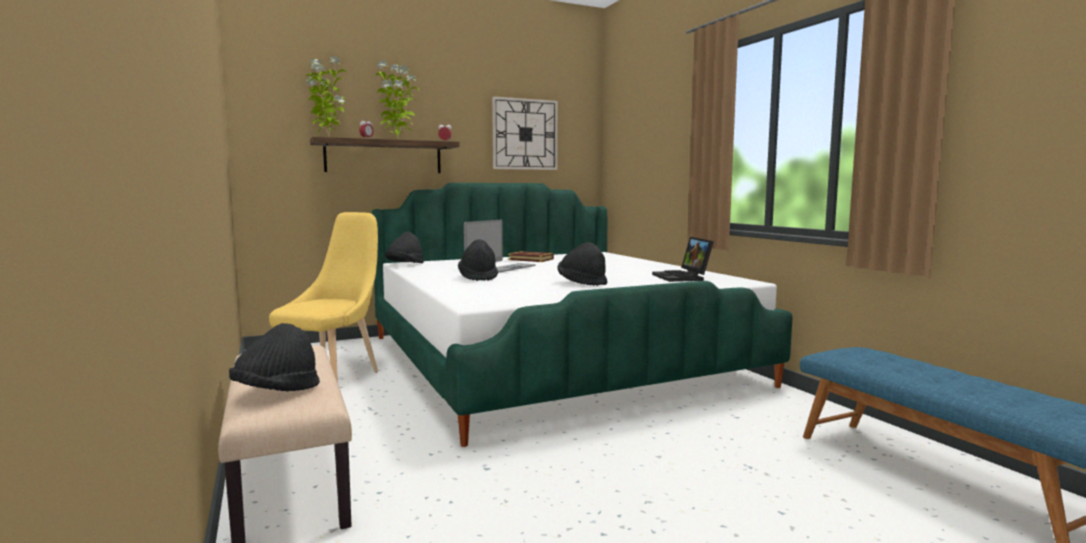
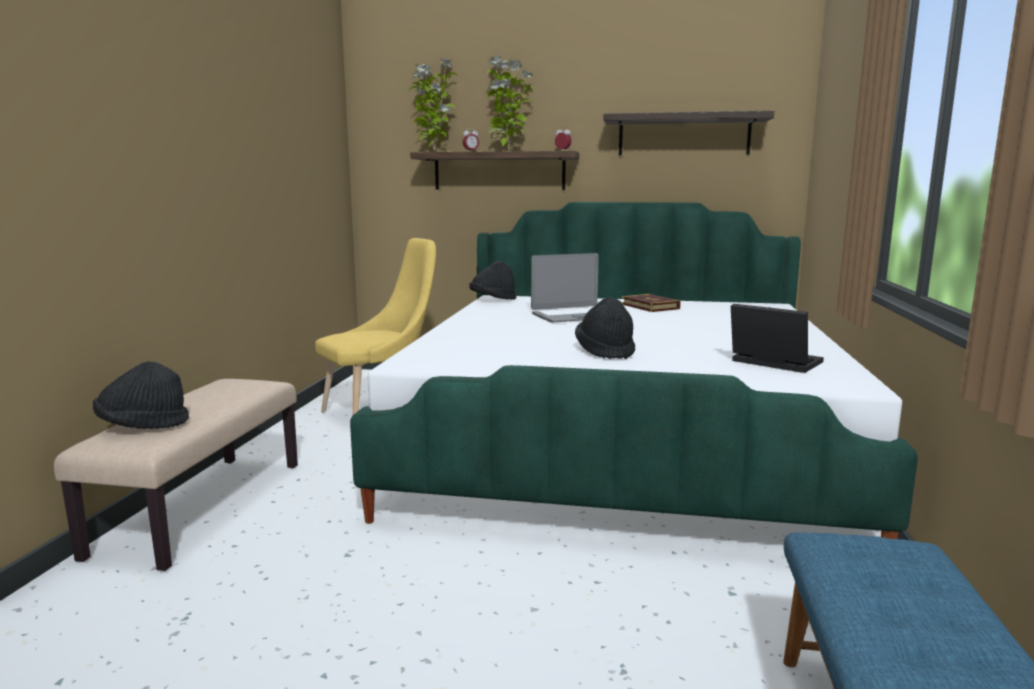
camera: 35 degrees right, 5 degrees up
black hat [458,240,498,281] -> none
wall clock [492,96,558,170] -> shelf [603,110,774,155]
laptop [652,237,714,282] -> laptop turned 105 degrees clockwise [731,304,824,373]

